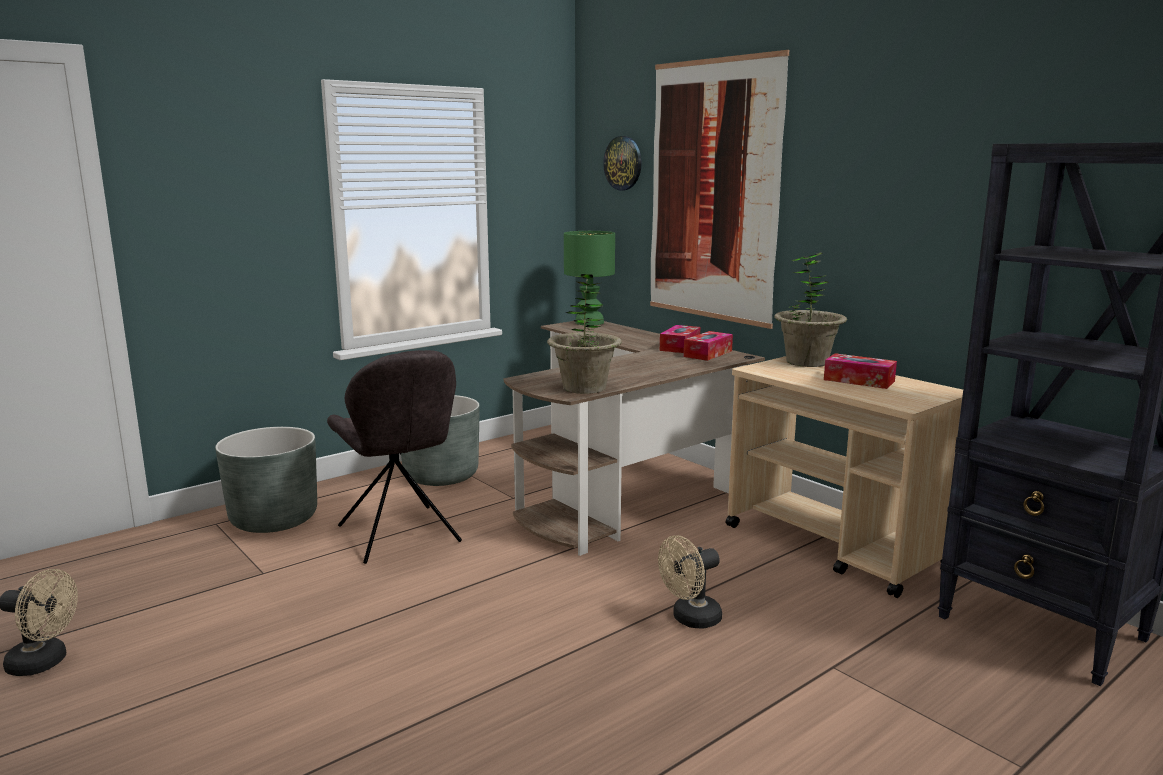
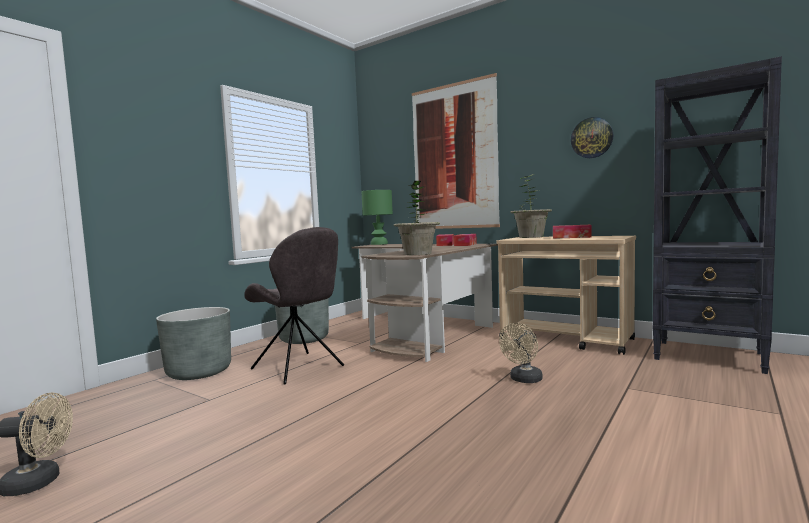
camera: 15 degrees left, 10 degrees down
wall clock [603,136,642,190] -> wall clock moved to [571,117,613,158]

